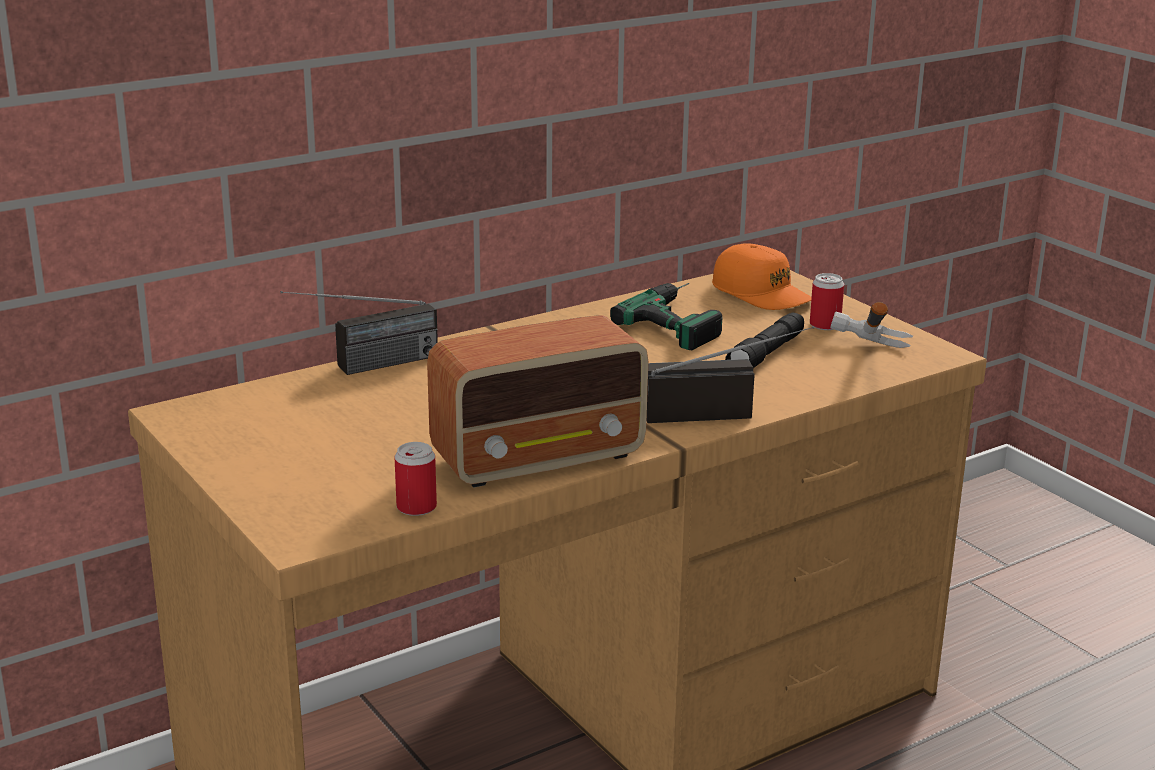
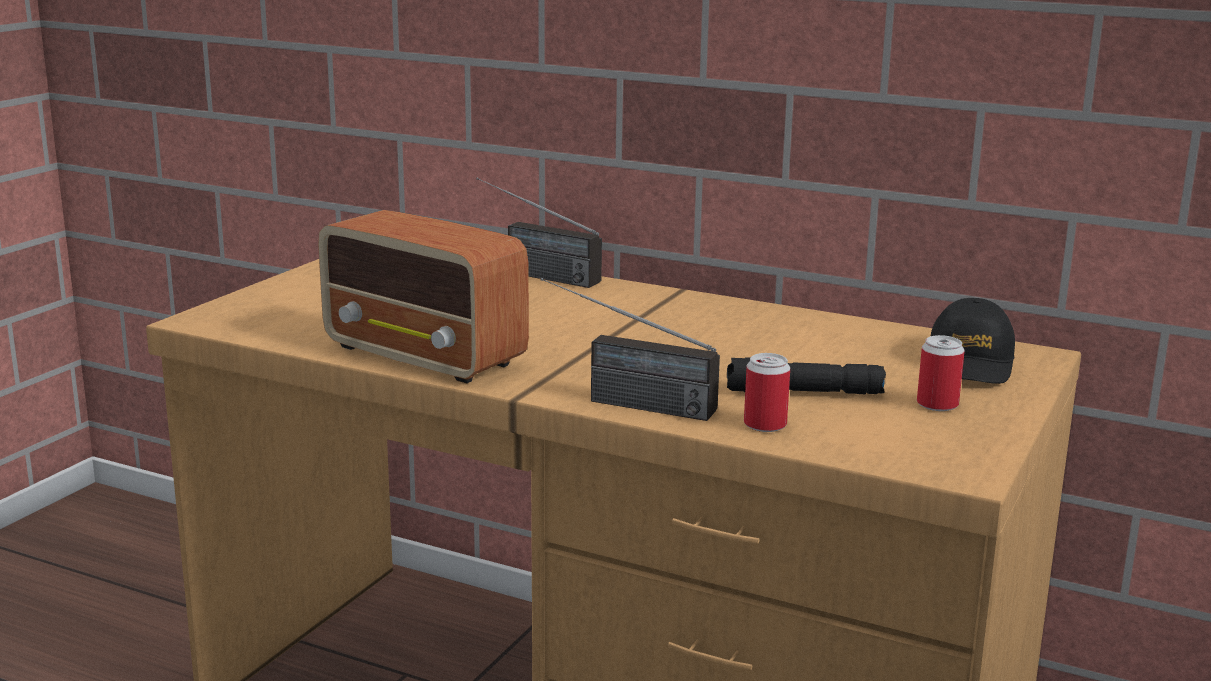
camera: 60 degrees right, 5 degrees down
can [394,442,437,516] -> can moved to [744,353,790,432]
power drill [610,283,723,350] -> none
radio [647,326,814,423] -> radio turned 150 degrees clockwise [541,278,720,421]
orange cap [712,243,812,310] -> black cap [930,298,1015,384]
hammer [830,302,913,348] -> none

